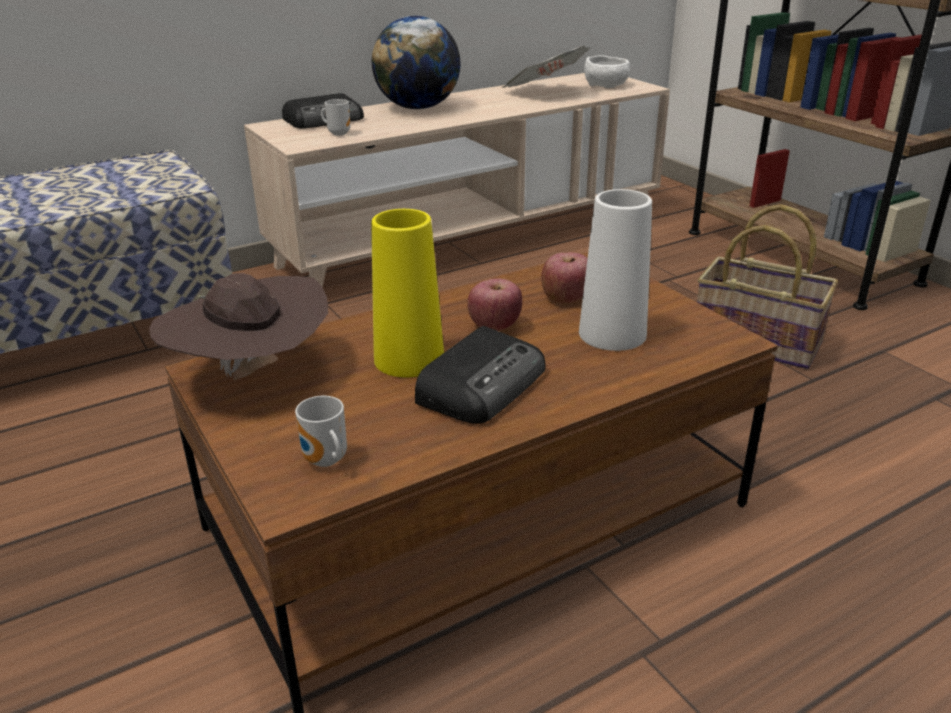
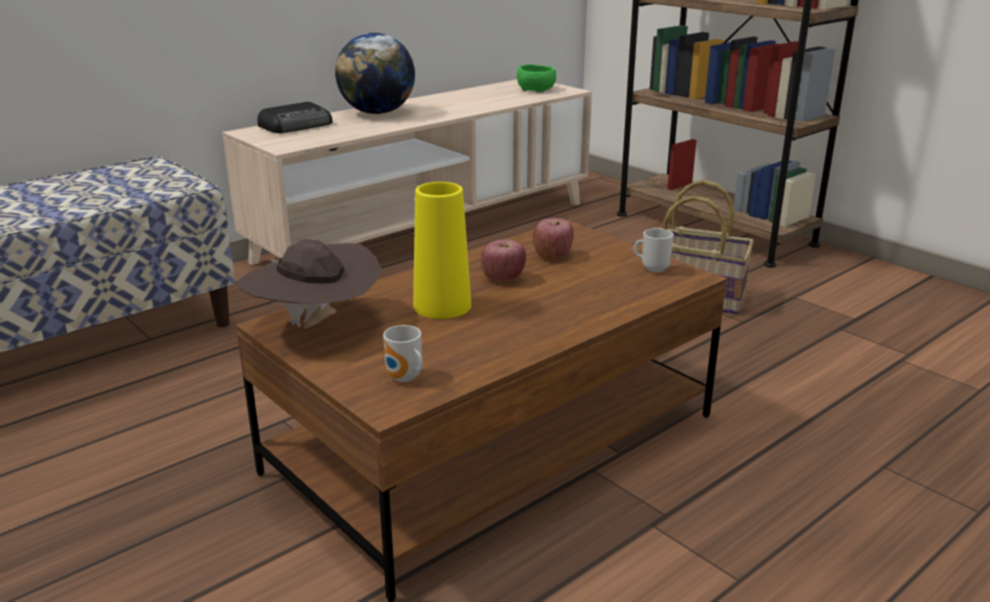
camera: 10 degrees left, 5 degrees down
mug [321,99,350,136] -> mug moved to [633,228,673,273]
radio [415,326,546,424] -> none
newspaper [502,46,590,88] -> none
white vase [579,189,652,351] -> none
white bowl [584,55,630,88] -> green bowl [517,64,556,92]

